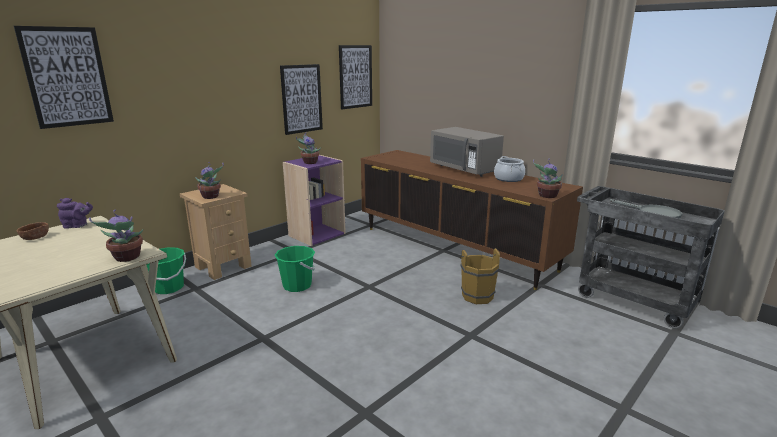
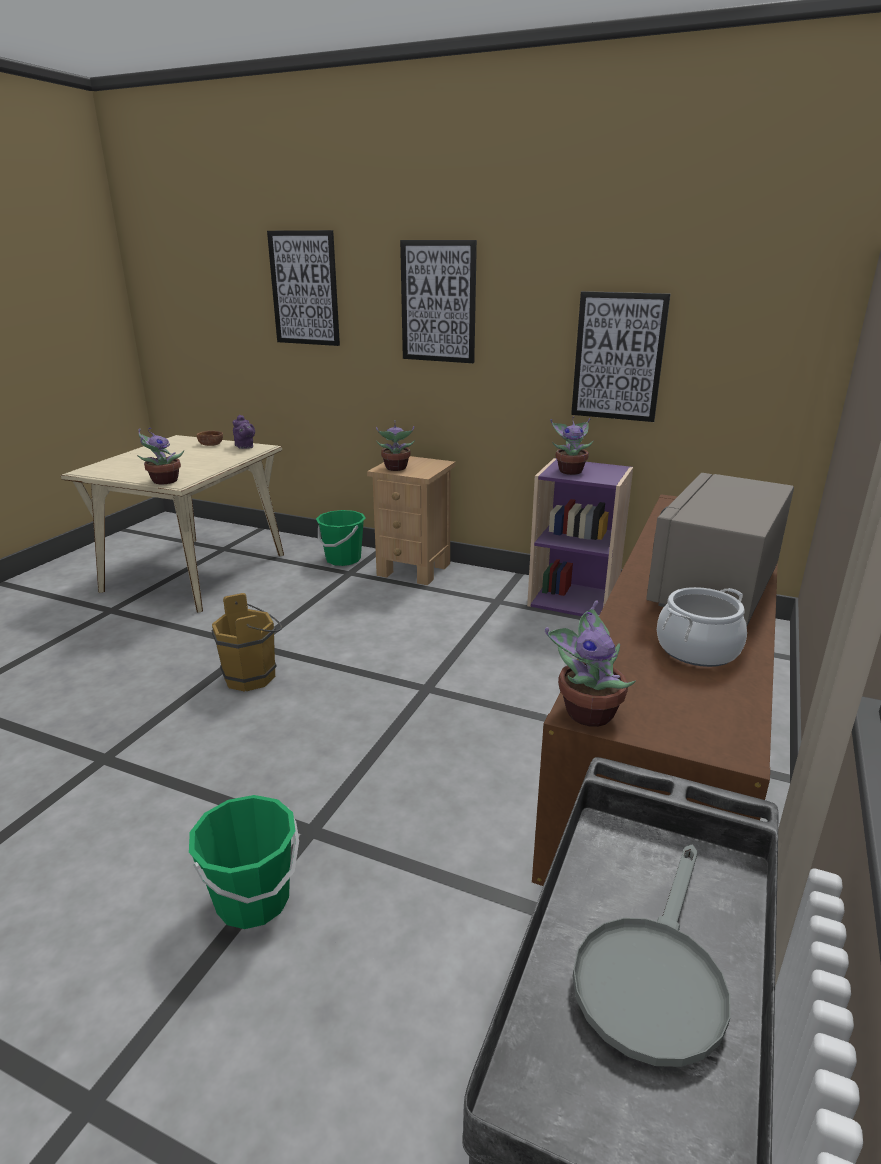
camera: 70 degrees right, 5 degrees up
green bucket [274,246,315,292] -> green bucket moved to [189,795,299,929]
picture [339,45,372,109] -> picture moved to [400,240,477,363]
brown bucket [460,248,500,304] -> brown bucket moved to [211,593,282,691]

